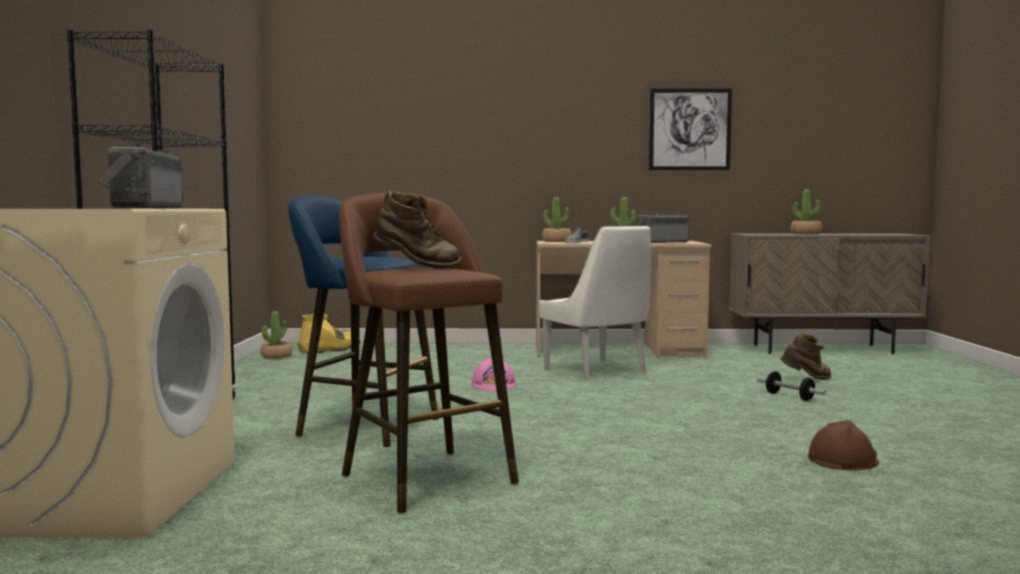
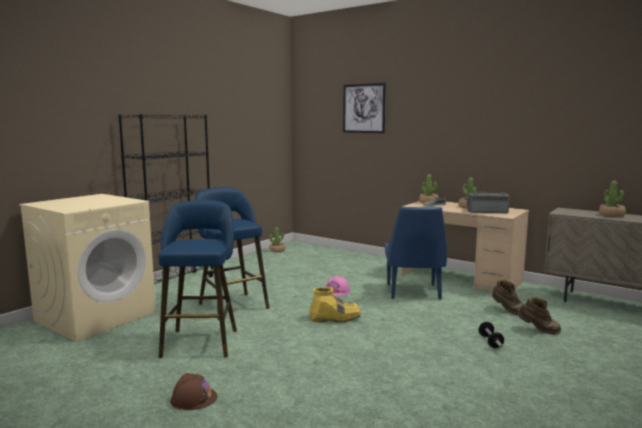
camera: 35 degrees right, 5 degrees up
radio [97,143,183,208] -> none
yellow boot [297,314,361,354] -> yellow boot moved to [309,287,361,322]
brown stool [339,193,519,513] -> blue stool [159,200,237,358]
brown boot [373,191,462,269] -> brown boot moved to [492,280,523,315]
white chair [539,226,651,380] -> blue chair [385,207,447,300]
picture [649,88,732,170] -> picture moved to [343,83,386,133]
brown hard hat [808,420,879,470] -> brown hard hat moved to [170,373,218,410]

